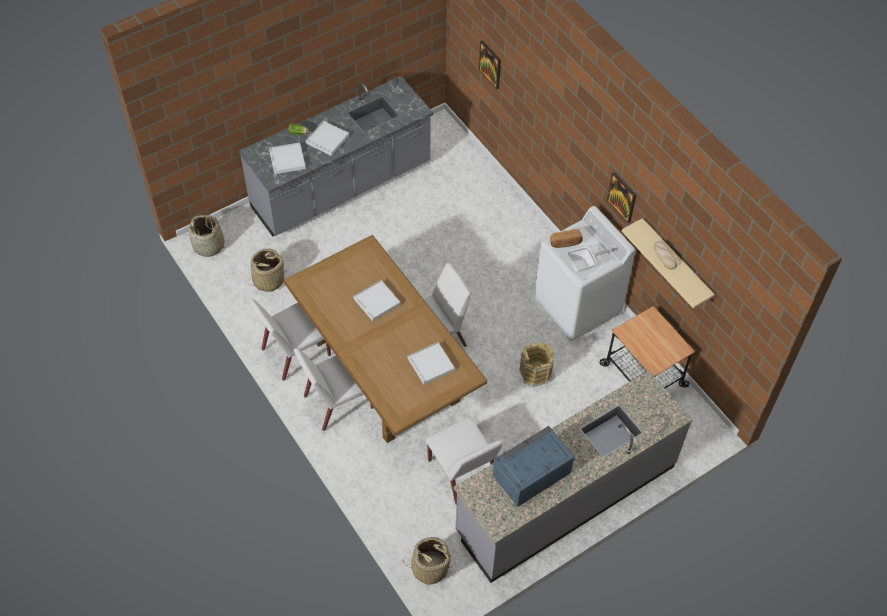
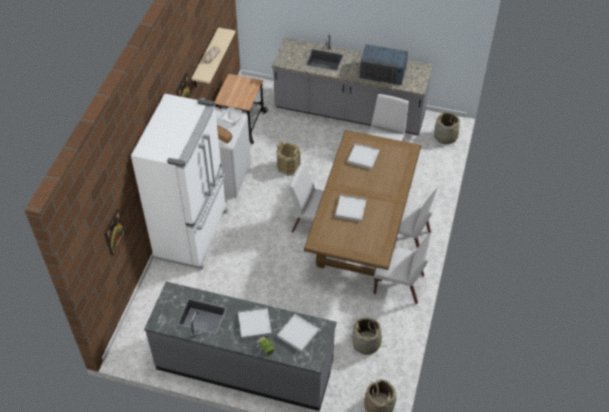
camera: 130 degrees left, 5 degrees down
none -> white fridge [131,94,228,270]

